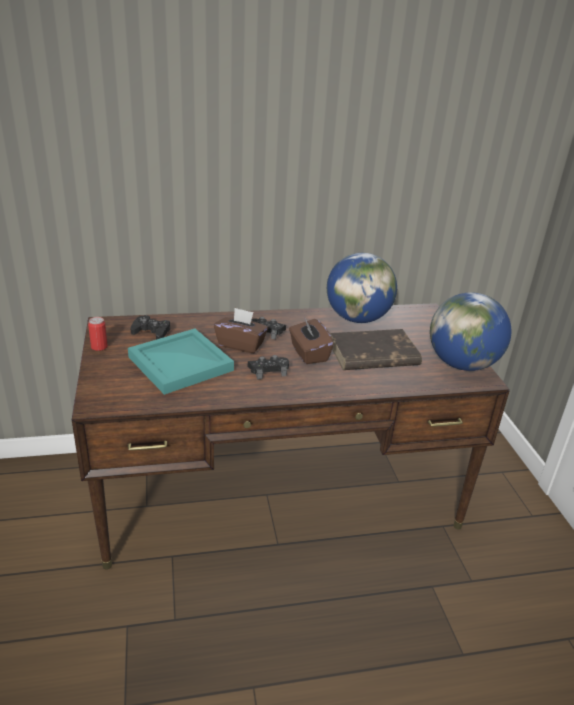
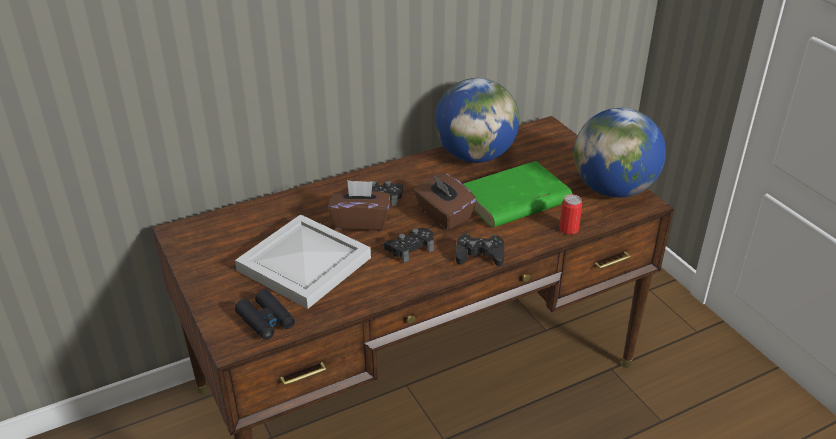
camera: 15 degrees left, 5 degrees up
can [88,317,108,351] -> can moved to [559,194,582,235]
turquoise tray [128,329,234,395] -> white tray [235,214,371,309]
black game controller [130,315,170,340] -> black game controller moved to [456,234,504,267]
brown book [330,329,422,370] -> green book [463,161,573,228]
none -> black binoculars [235,289,295,340]

